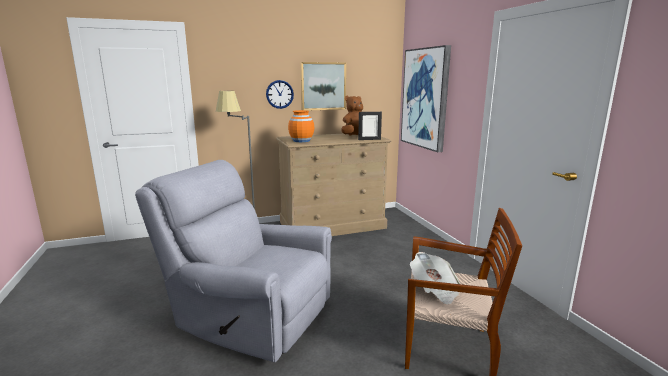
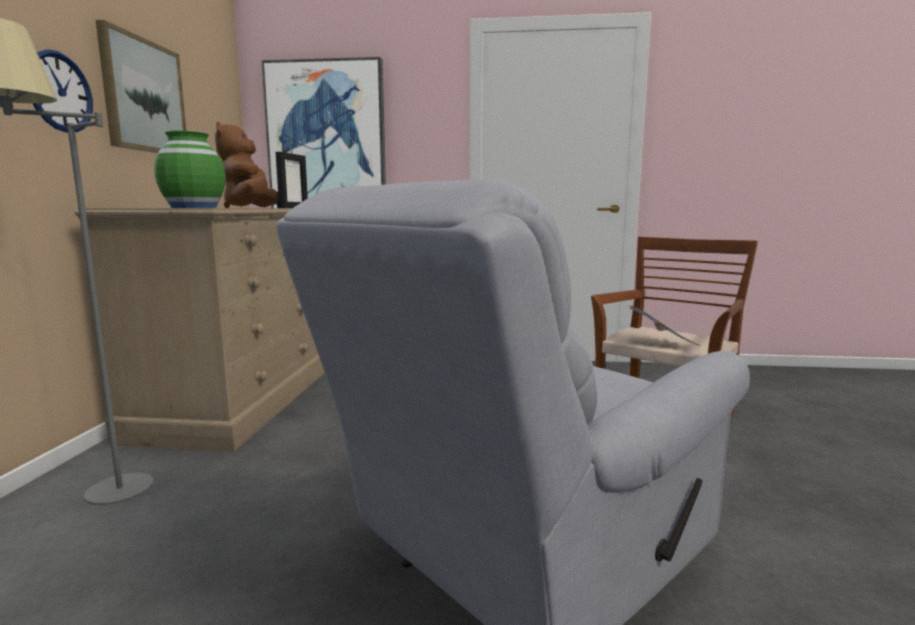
camera: 65 degrees left, 5 degrees down
orange vase [288,110,314,142] -> green vase [154,130,225,208]

